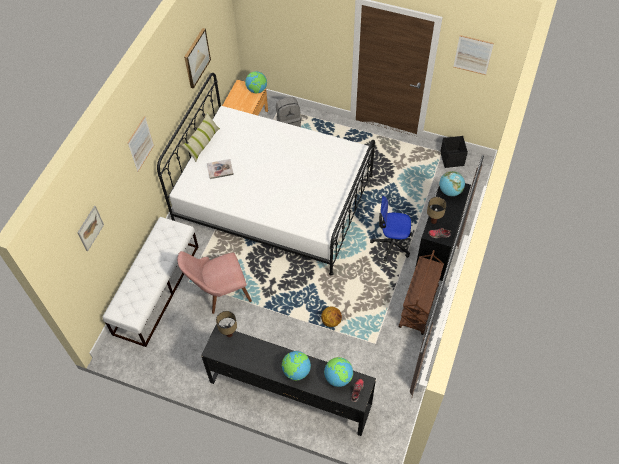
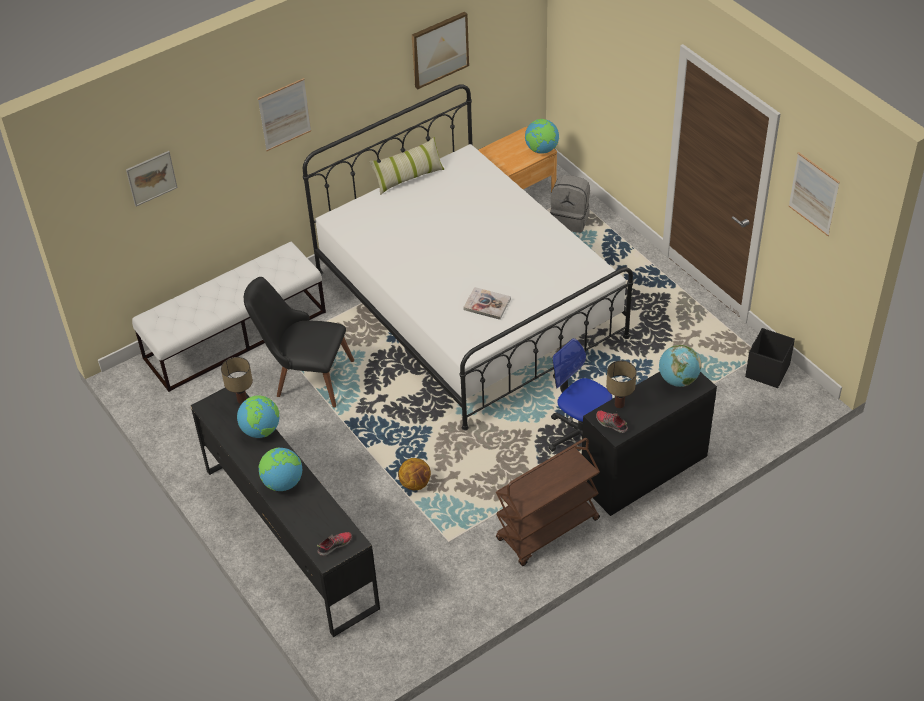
camera: 35 degrees right, 10 degrees down
pink chair [177,251,252,314] -> black chair [244,277,354,407]
book [207,159,234,179] -> book moved to [463,287,511,320]
globe [324,357,353,387] -> globe moved to [237,395,279,438]

